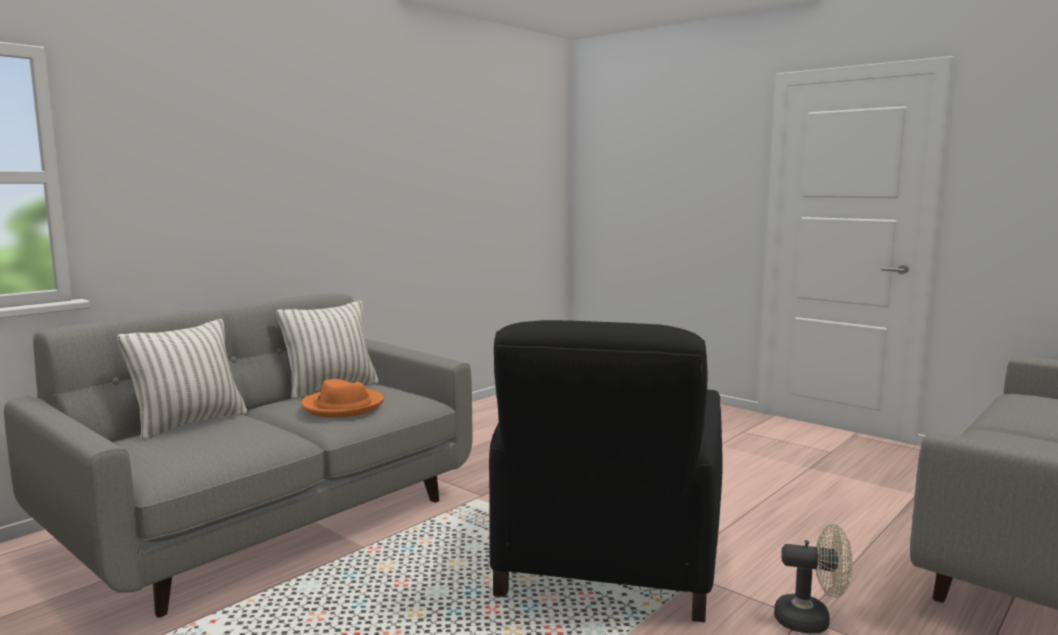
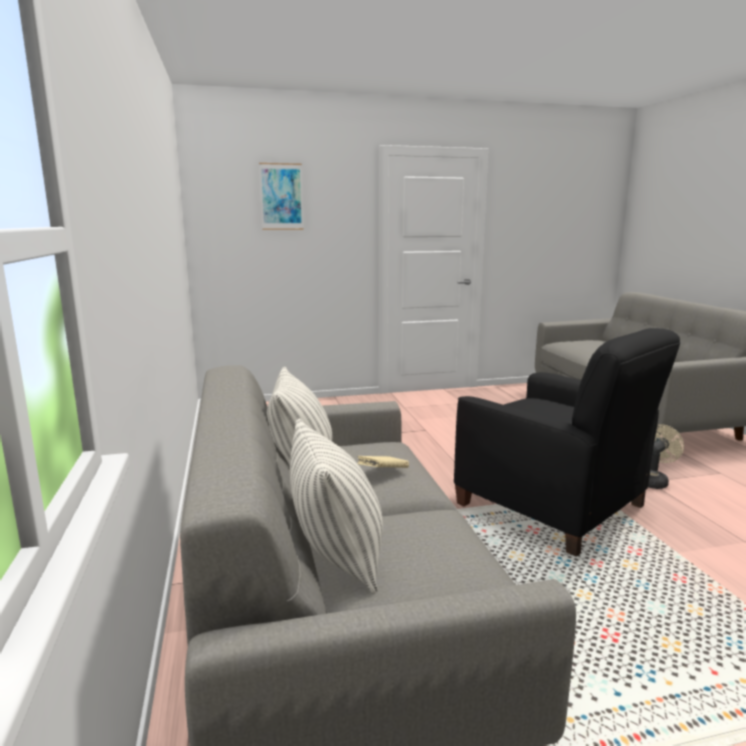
camera: 55 degrees left, 5 degrees up
orange hat [301,379,384,418] -> beige book [357,456,409,468]
none -> picture [259,163,304,230]

